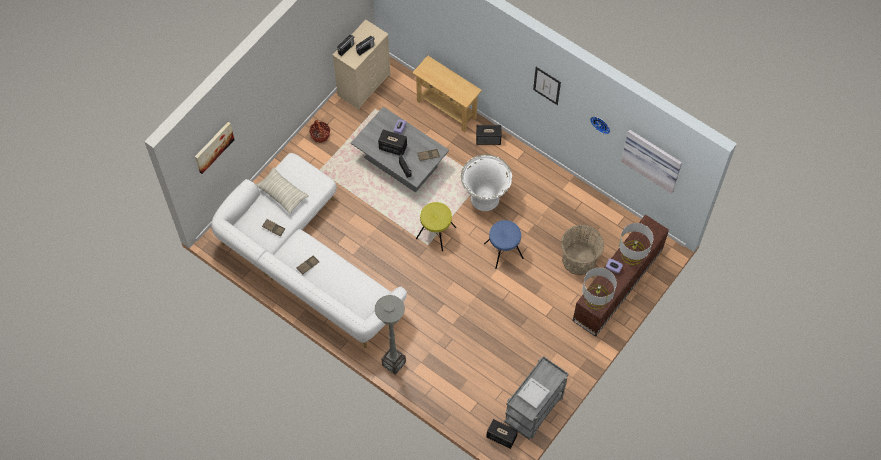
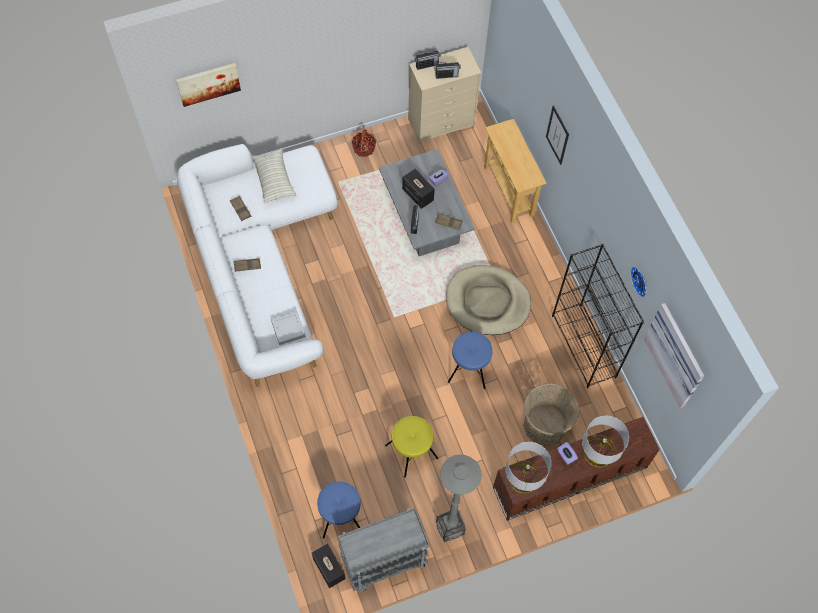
camera: 30 degrees right, 0 degrees up
grey floor lamp [375,295,406,375] -> grey floor lamp moved to [436,455,481,542]
yellow stool [416,202,456,251] -> yellow stool moved to [385,416,438,478]
white planter [461,155,512,211] -> beige dog bed [446,265,531,335]
speaker [476,125,501,145] -> none
grey tray [517,378,550,410] -> grey tray moved to [271,311,306,345]
picture [533,67,561,105] -> picture moved to [546,105,569,165]
none -> blue stool [317,481,361,539]
none -> black bookcase [552,244,644,388]

